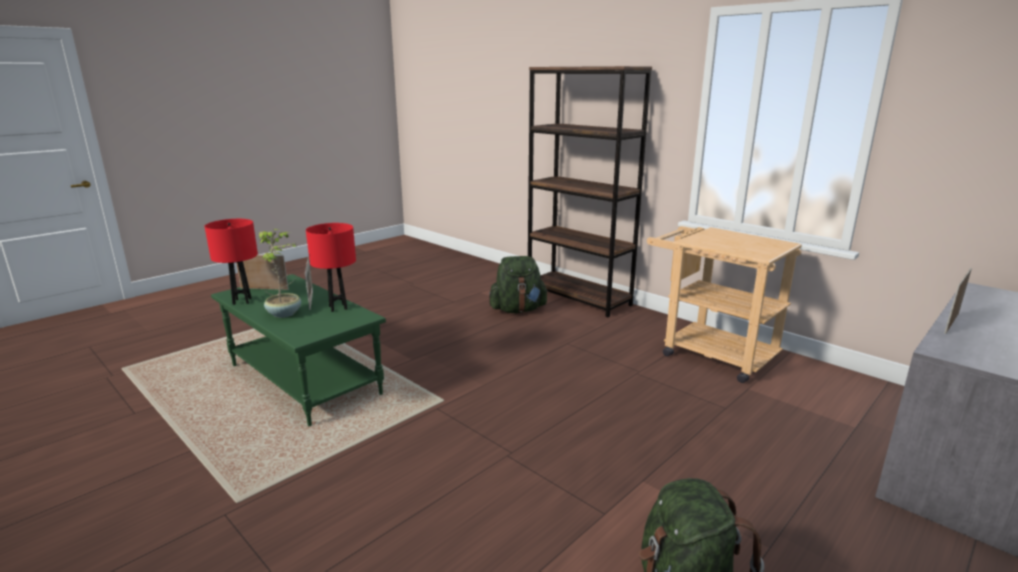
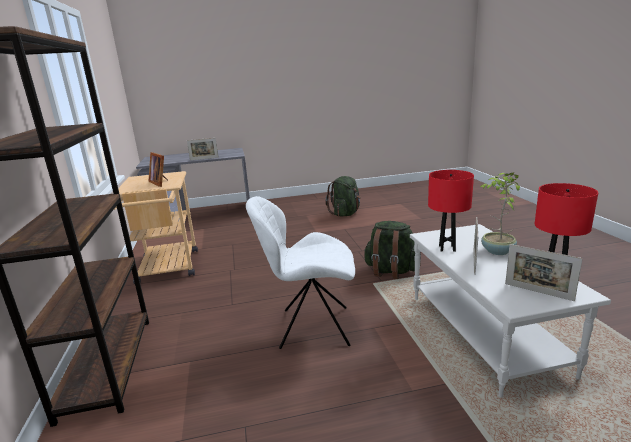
camera: 145 degrees left, 0 degrees up
green coffee table [211,274,386,426] -> white coffee table [410,224,611,397]
green backpack [489,256,548,313] -> green backpack moved to [364,221,421,279]
none -> picture frame [148,152,168,187]
none -> white chair [246,196,355,349]

